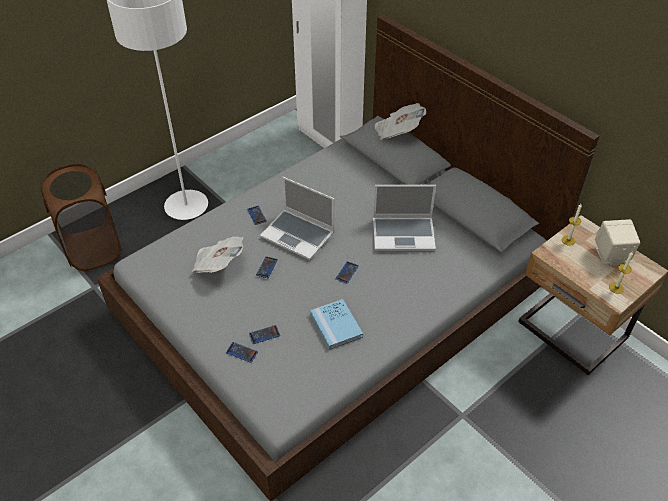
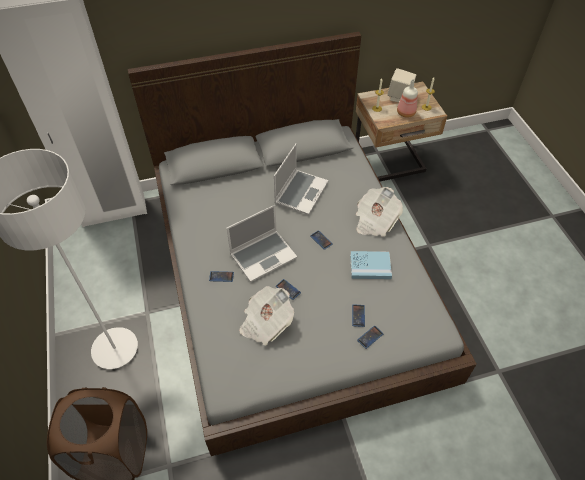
camera: 65 degrees left, 5 degrees up
newspaper [374,103,426,140] -> newspaper moved to [356,187,403,237]
none -> bottle [397,79,418,118]

